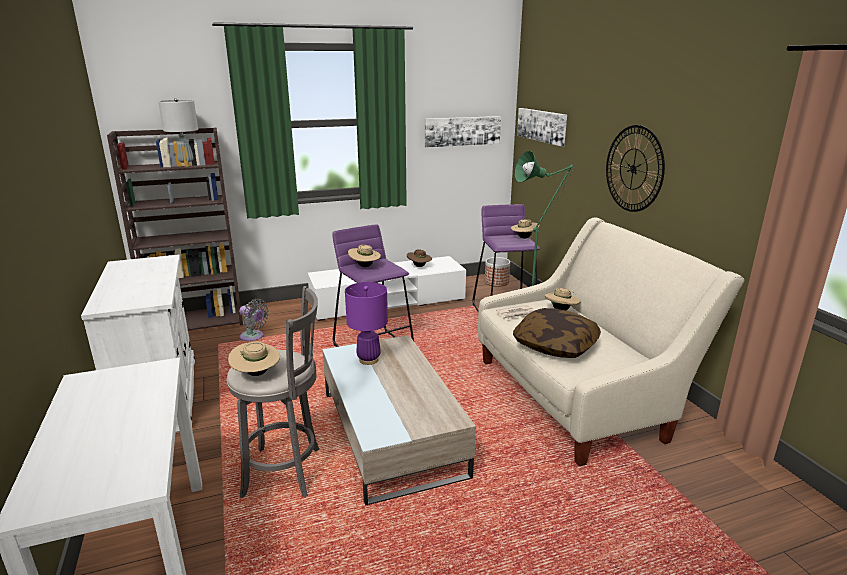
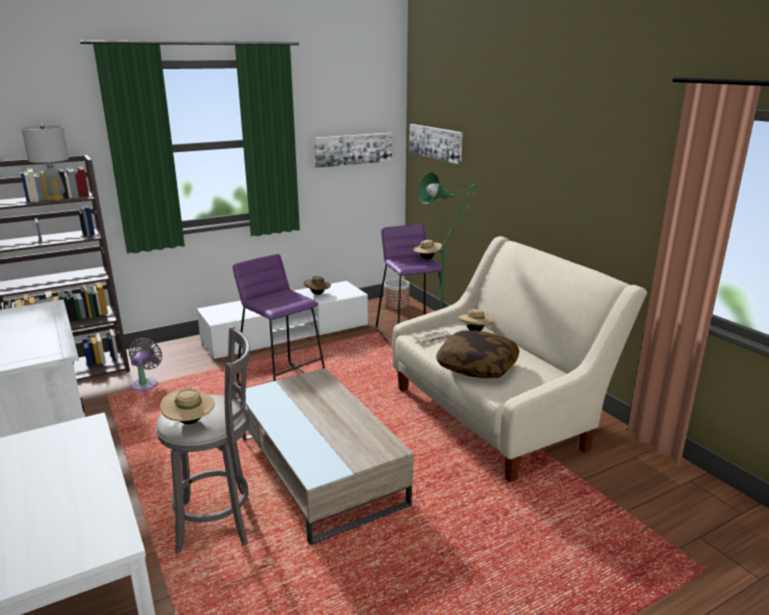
camera: 10 degrees left, 0 degrees up
grey fan [239,299,269,341] -> grey fan turned 105 degrees counterclockwise [129,338,162,391]
purple table lamp [345,282,388,365] -> none
beige hat [348,245,381,267] -> none
wall clock [606,125,665,212] -> none

